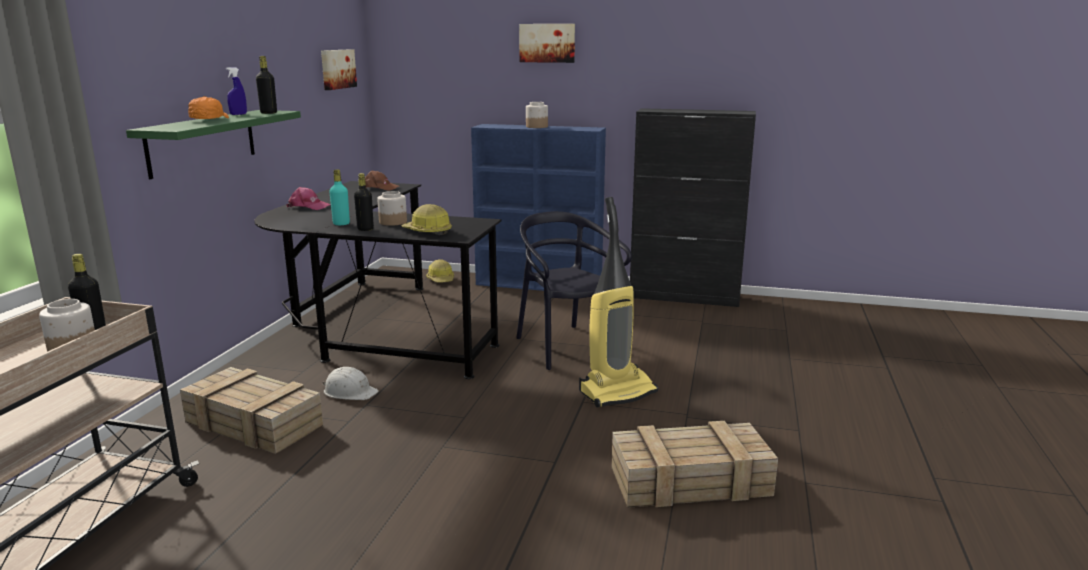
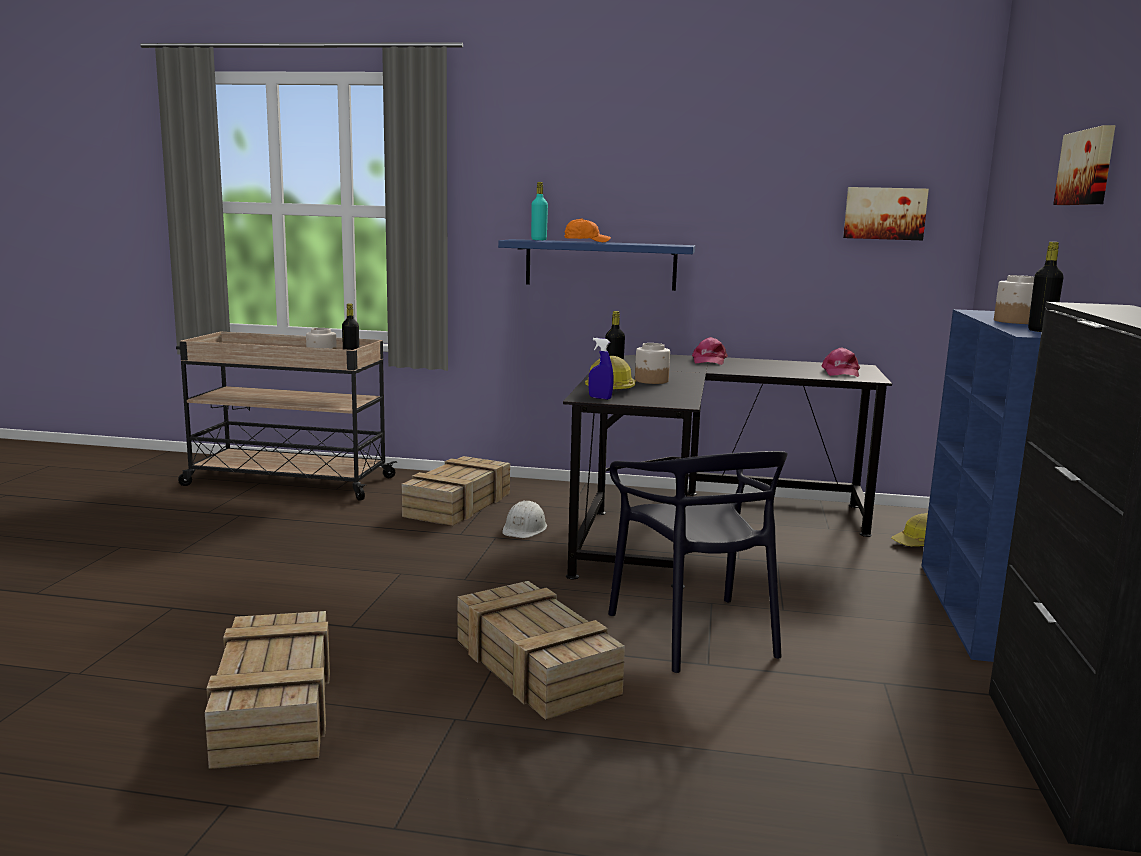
camera: 85 degrees right, 5 degrees down
green shelf [126,110,301,179] -> blue shelf [498,239,695,291]
blue spray bottle [226,67,247,115] -> blue spray bottle moved to [589,338,614,400]
black bottle [256,56,277,114] -> black bottle moved to [1028,242,1064,332]
turquoise bottle [329,169,350,225] -> turquoise bottle moved to [531,182,548,240]
brown cap [365,170,399,191] -> pink cap [821,347,860,377]
black chair [516,211,632,370] -> black chair turned 105 degrees clockwise [608,451,787,673]
vacuum cleaner [579,197,658,408] -> crate [457,581,625,720]

